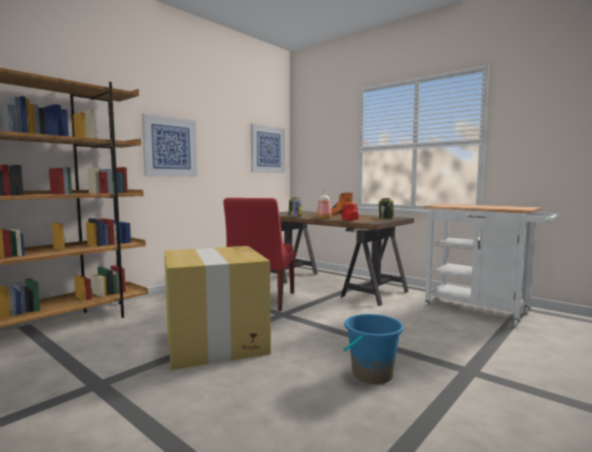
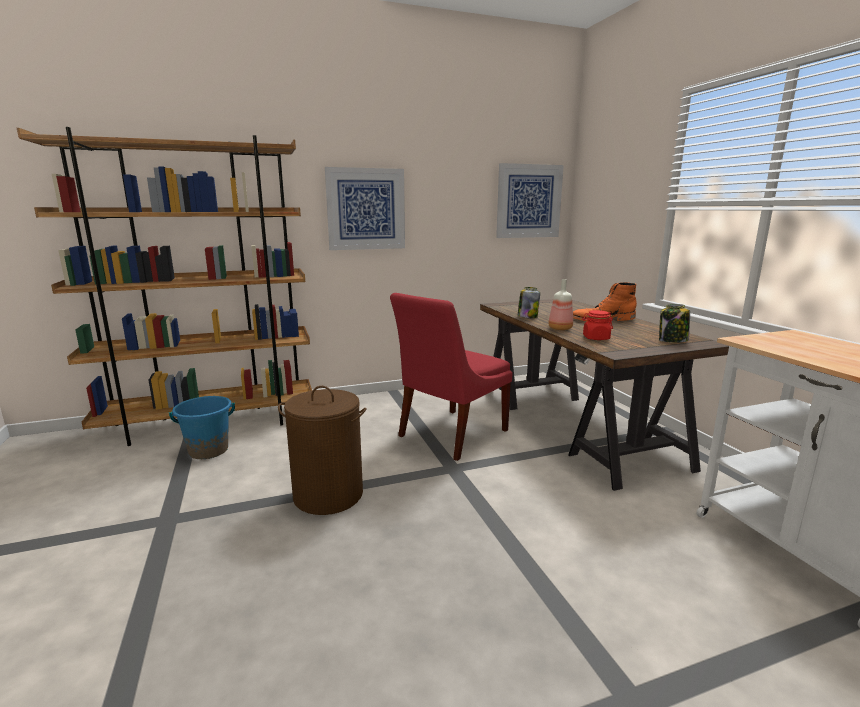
camera: 30 degrees right, 10 degrees up
cardboard box [164,246,271,370] -> brown laundry basket [278,386,367,515]
blue bucket [343,314,404,384] -> blue bucket moved to [169,396,235,459]

